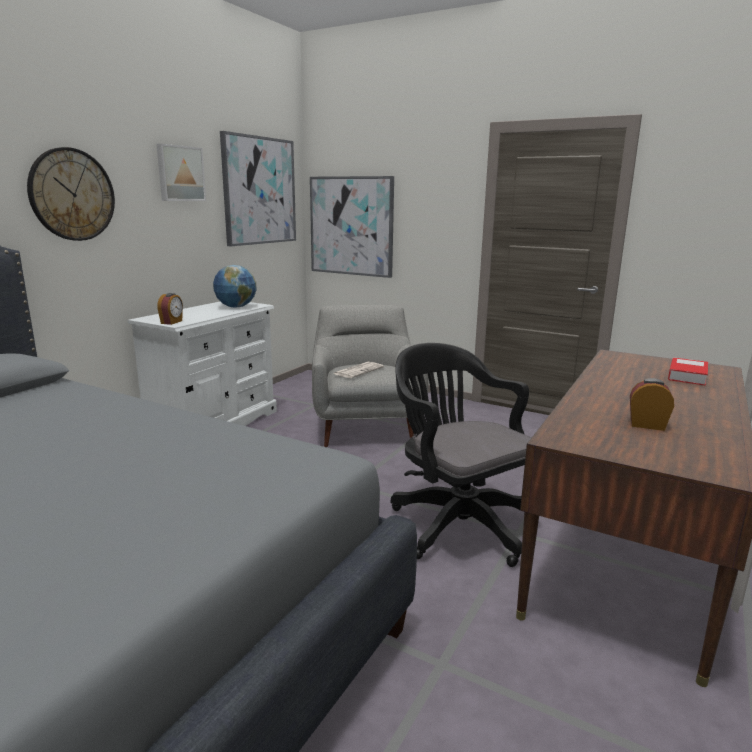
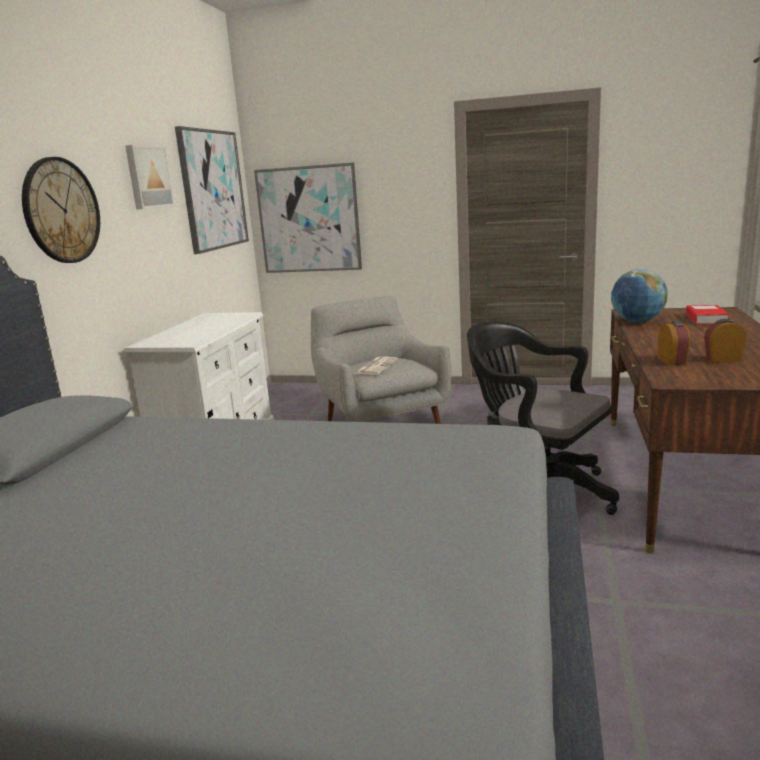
camera: 15 degrees left, 0 degrees up
alarm clock [157,293,183,325] -> alarm clock moved to [658,321,690,365]
globe [213,265,257,307] -> globe moved to [611,269,668,323]

